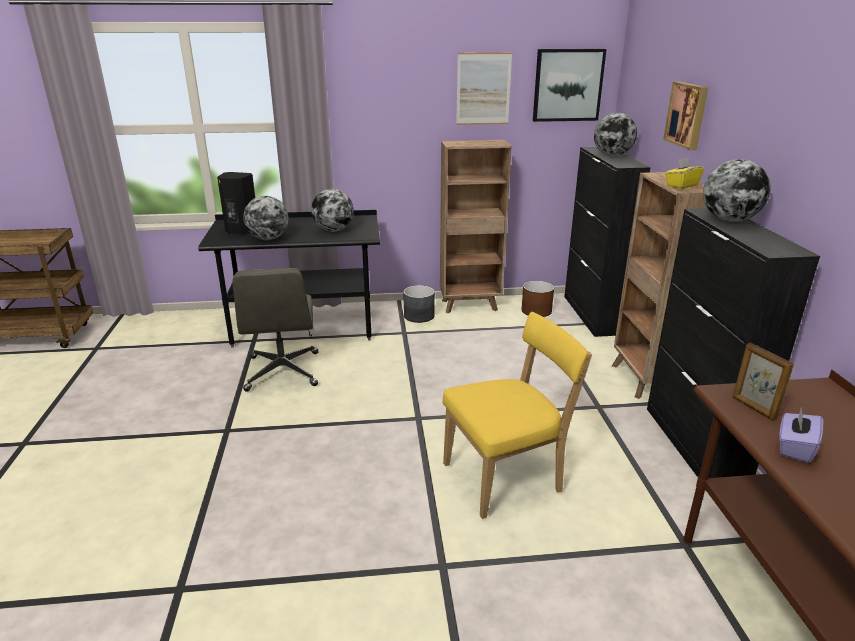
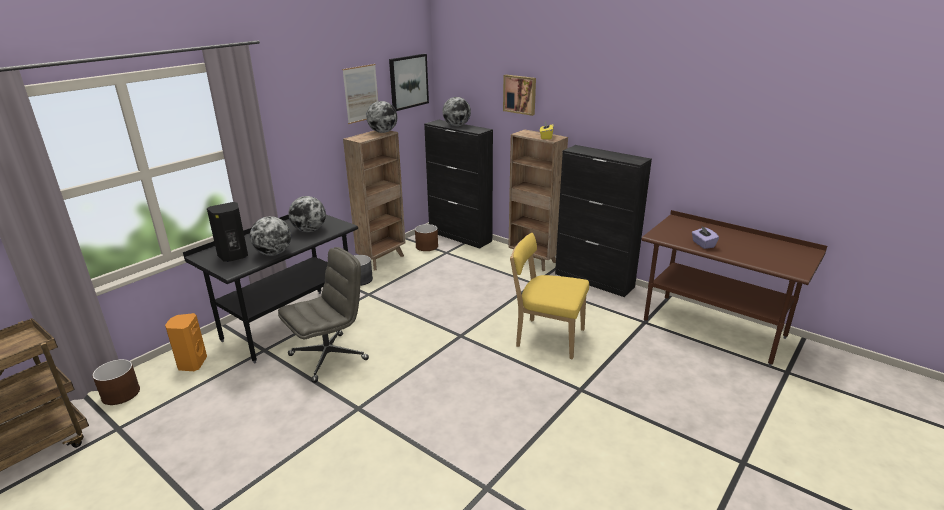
camera: 45 degrees left, 0 degrees up
grey office chair [233,268,318,392] -> grey office chair turned 75 degrees counterclockwise [278,247,369,383]
yellow chair [443,312,592,519] -> yellow chair turned 90 degrees counterclockwise [510,233,589,359]
globe [703,159,771,222] -> globe moved to [366,101,397,133]
picture frame [733,343,794,421] -> none
none -> brown planter [92,359,140,405]
none -> orange speaker [165,313,207,371]

